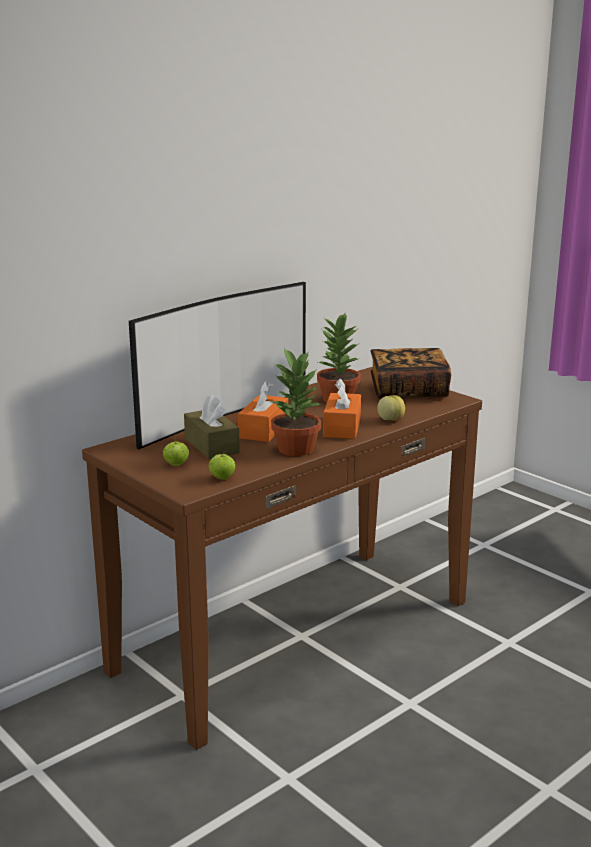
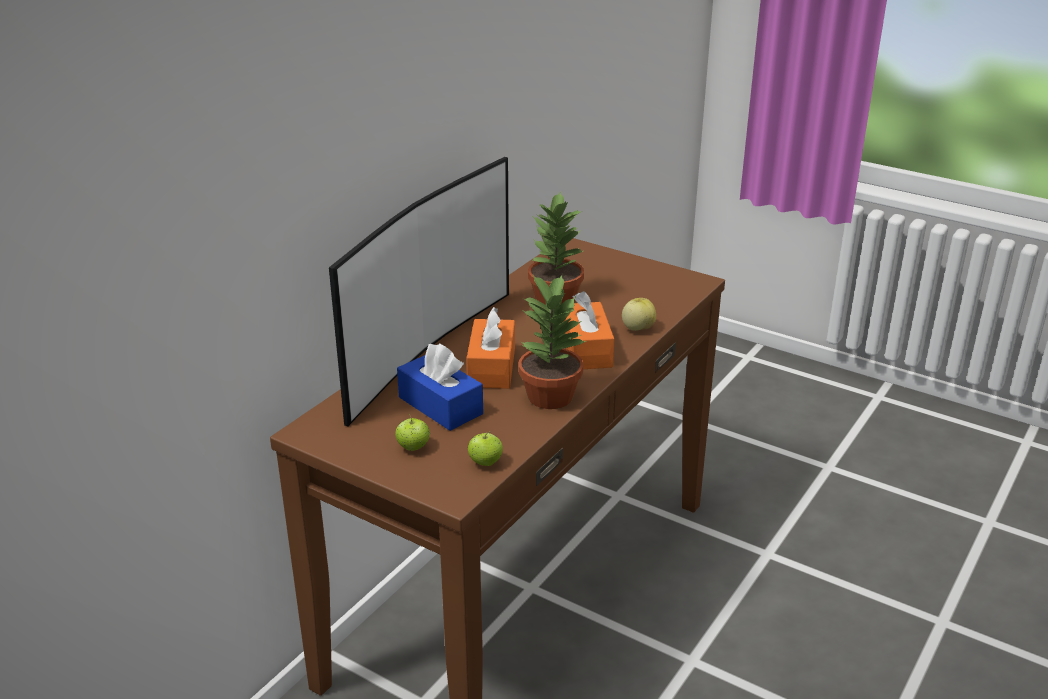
camera: 15 degrees left, 10 degrees up
brown tissue box [184,395,240,459] -> blue tissue box [397,343,483,431]
book [370,348,451,399] -> none

